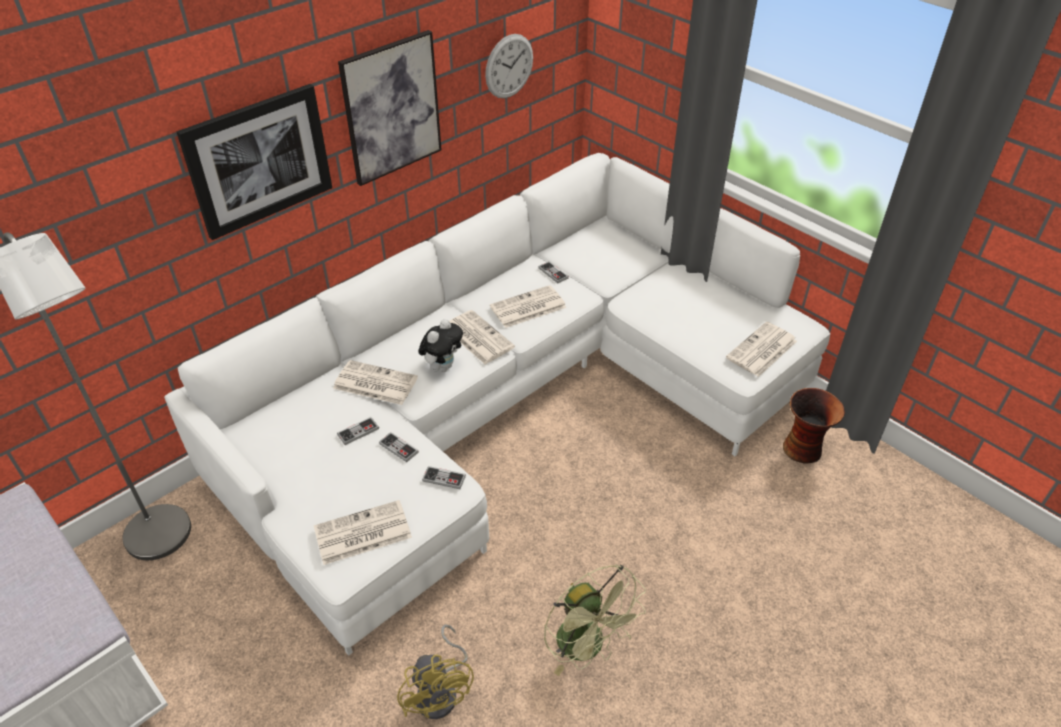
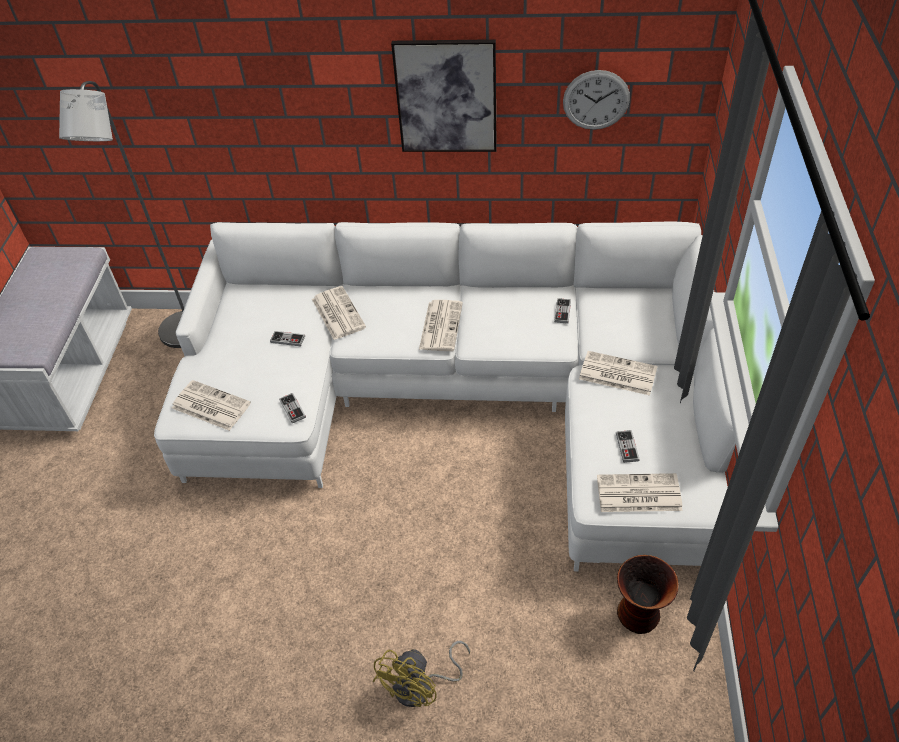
camera: 50 degrees right, 5 degrees up
picture [177,84,332,240] -> none
game controller [379,432,419,462] -> game controller moved to [616,430,640,463]
yellow fan [397,624,474,719] -> yellow fan moved to [373,641,470,707]
plush toy [419,319,463,372] -> none
newspaper [490,285,567,328] -> newspaper moved to [579,351,658,396]
green fan [544,565,646,676] -> none

